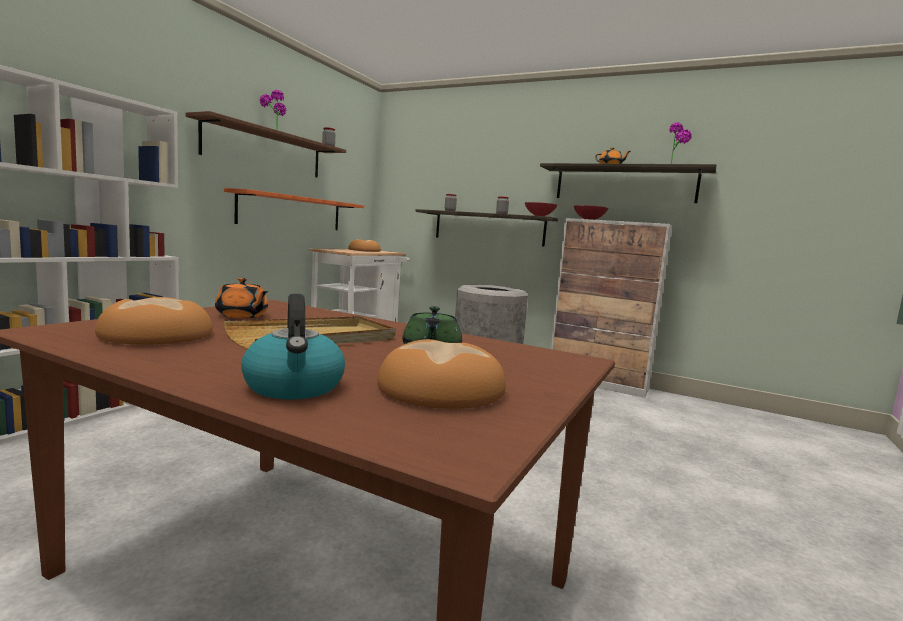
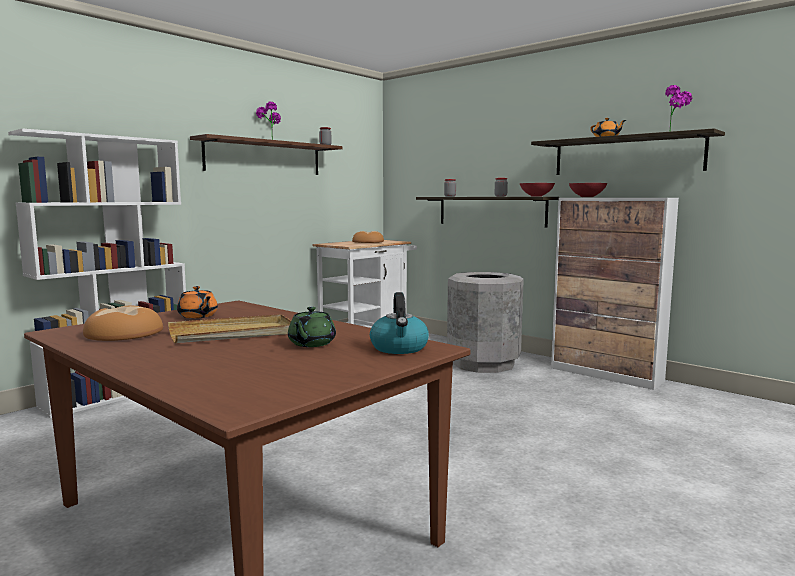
camera: 15 degrees right, 0 degrees up
orange shelf [224,188,364,230] -> none
kettle [241,294,345,399] -> kettle moved to [370,292,429,354]
bread [377,339,506,409] -> none

